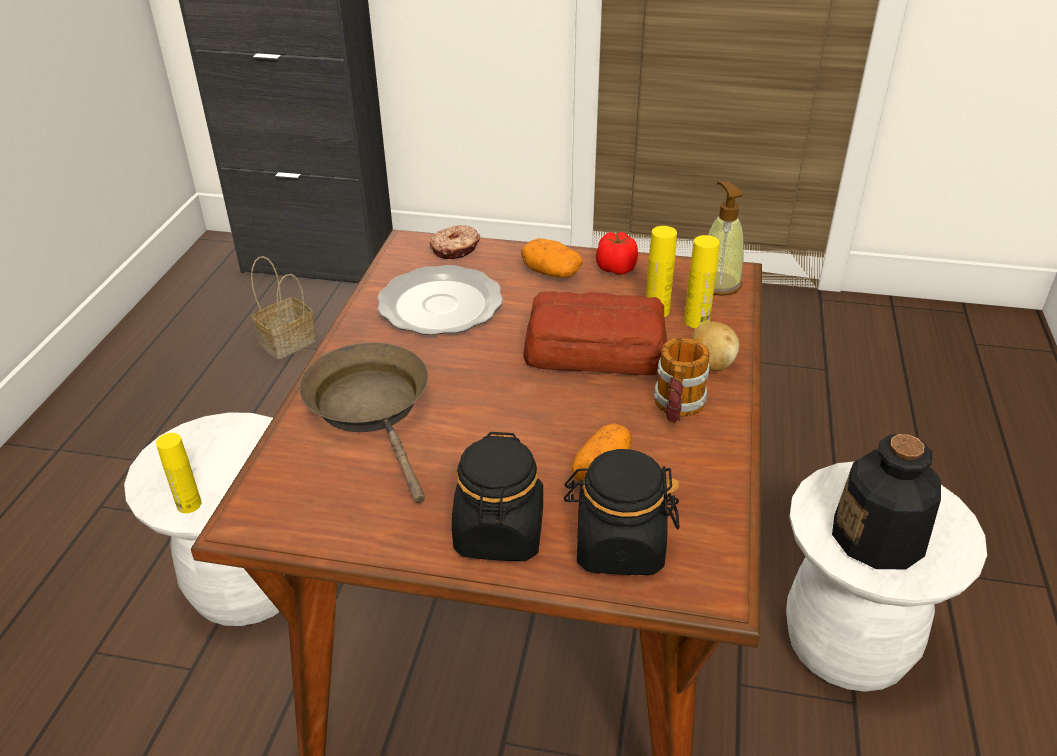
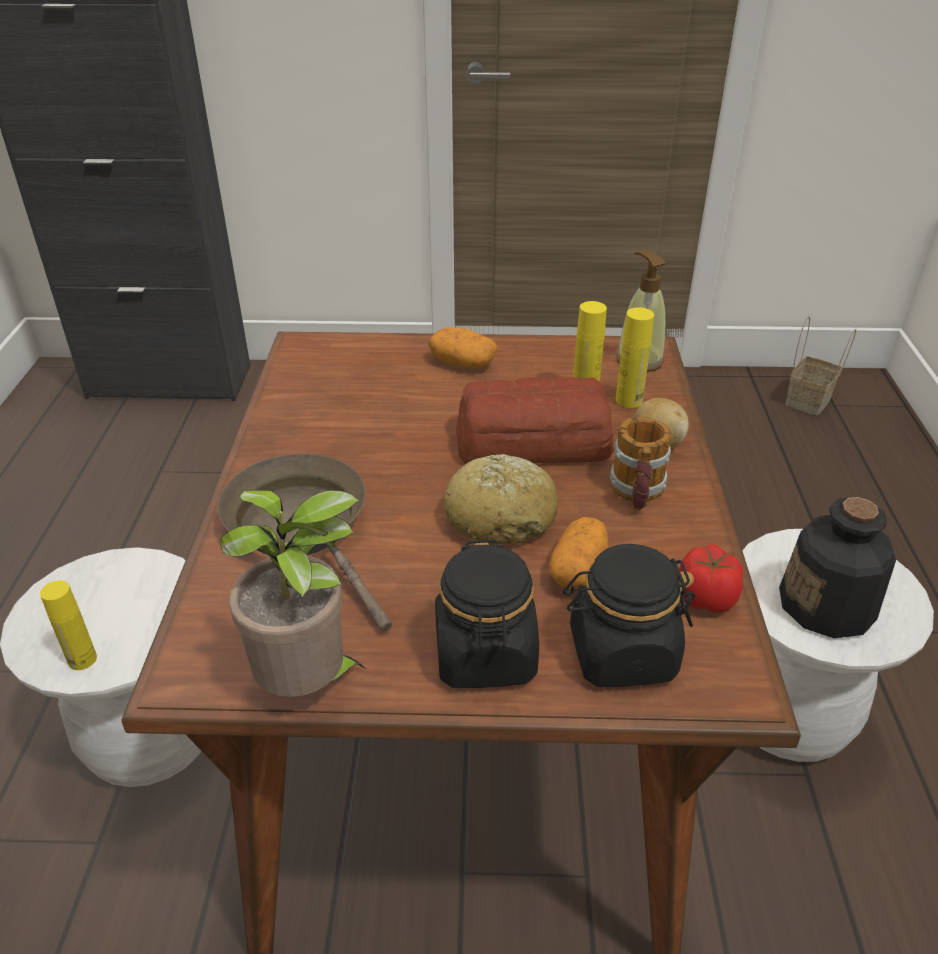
camera: 10 degrees left, 0 degrees up
basket [251,256,316,359] -> basket moved to [785,316,856,415]
plate [377,265,503,335] -> none
donut [430,225,480,259] -> none
tomato [596,232,638,275] -> tomato moved to [679,544,743,613]
none -> potted plant [220,490,367,697]
none -> bread [444,454,559,545]

